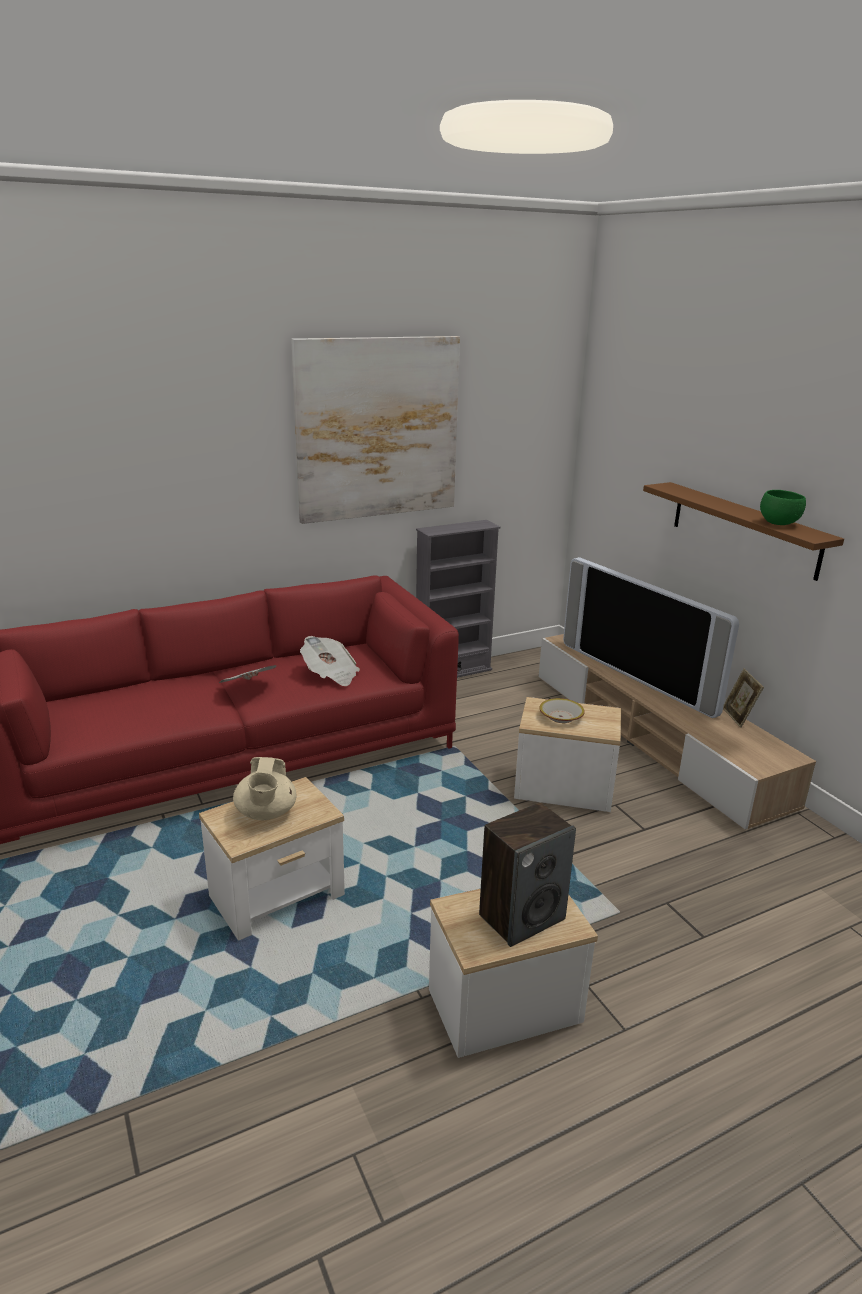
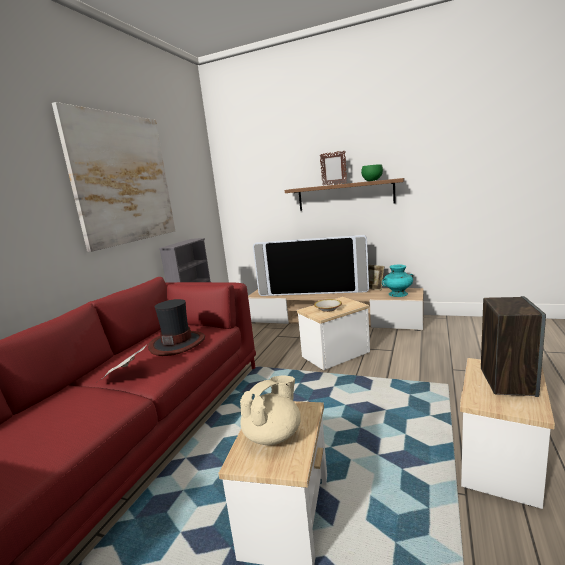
camera: 40 degrees left, 10 degrees down
beige teapot [233,757,296,821] -> beige teapot turned 90 degrees counterclockwise [240,376,301,445]
newspaper [300,636,360,686] -> hat [148,299,205,356]
none -> picture frame [319,150,347,186]
none -> turquoise vase [382,265,413,297]

